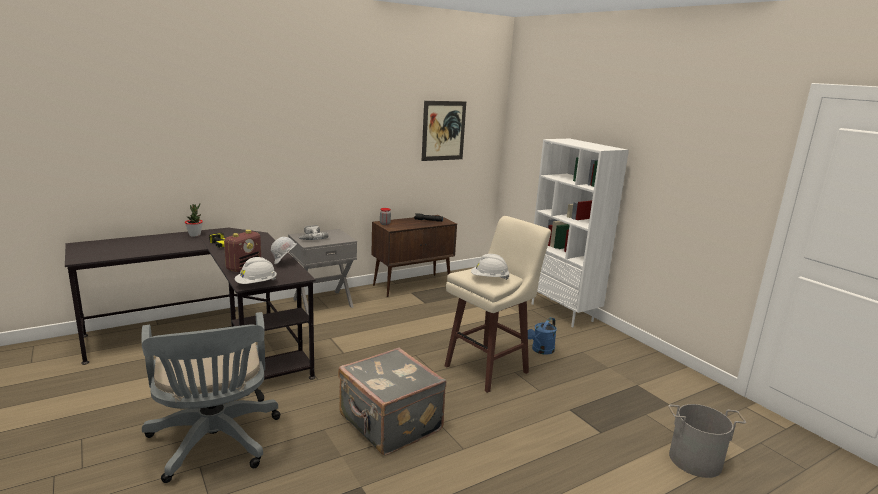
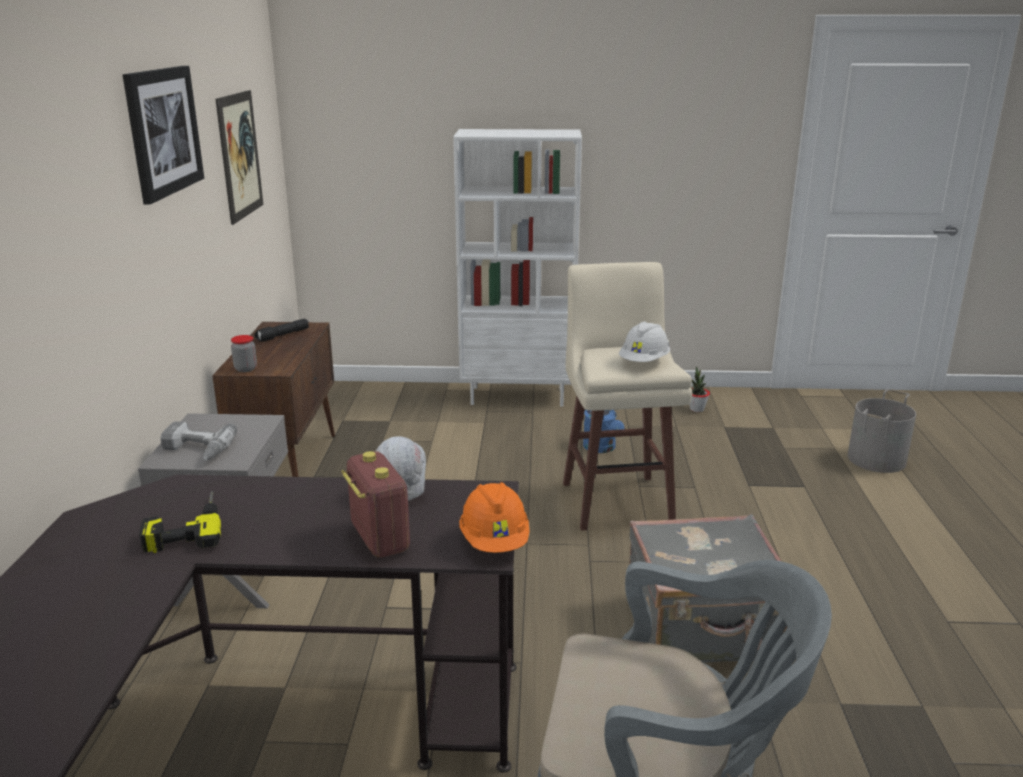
camera: 55 degrees left, 5 degrees up
potted plant [185,203,203,237] -> potted plant moved to [689,366,710,412]
white hard hat [235,257,277,284] -> orange hard hat [459,482,530,553]
none -> picture [123,66,204,205]

